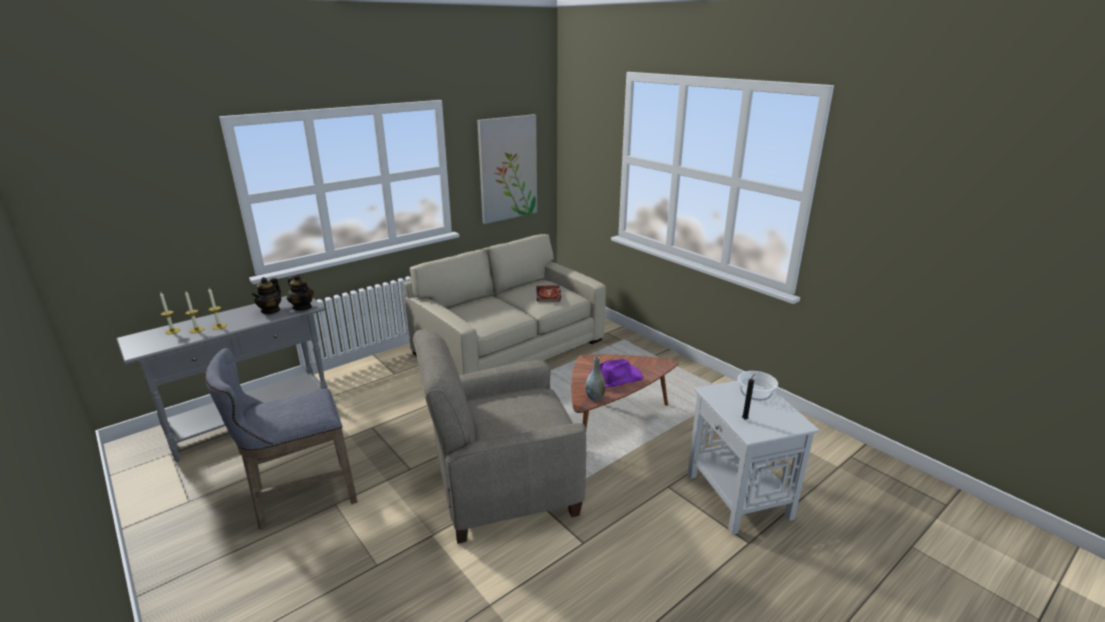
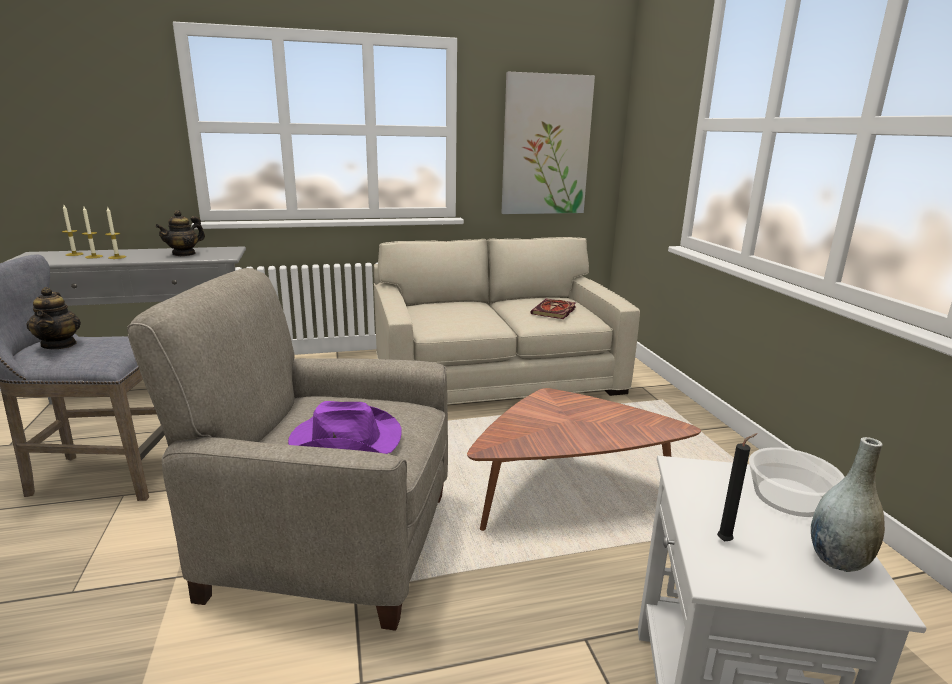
camera: 25 degrees right, 5 degrees down
teapot [287,274,314,311] -> teapot moved to [26,287,81,349]
grey vase [585,357,606,401] -> grey vase moved to [811,437,885,572]
purple hat [590,359,643,388] -> purple hat moved to [288,401,402,454]

